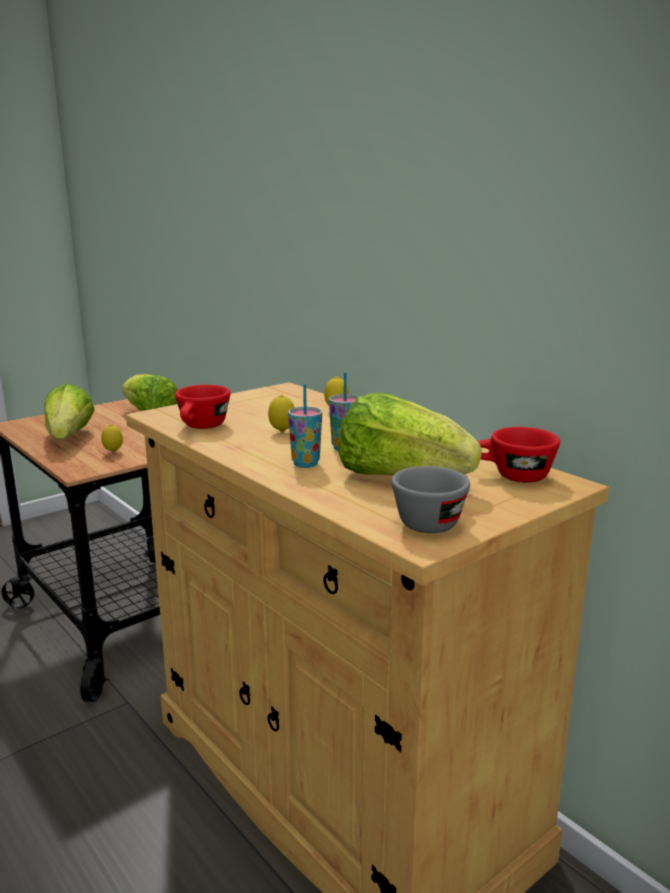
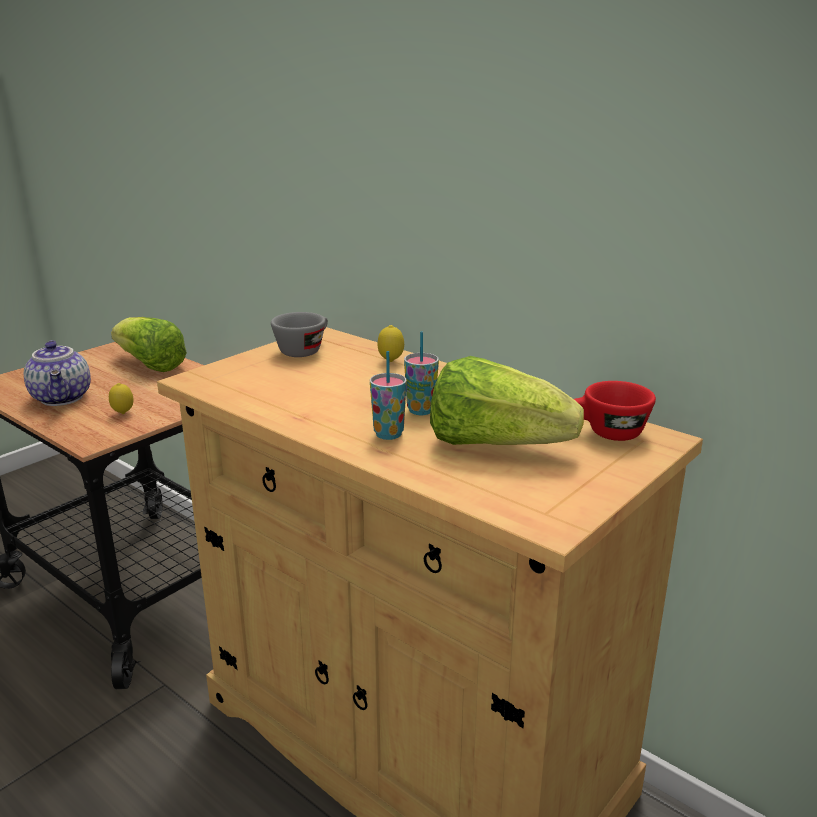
camera: 10 degrees left, 5 degrees up
lettuce [44,384,95,439] -> teapot [24,340,91,406]
red cup [175,385,231,429] -> none
lemon [268,395,295,432] -> none
grey cup [392,466,470,533] -> grey cup moved to [271,312,328,357]

